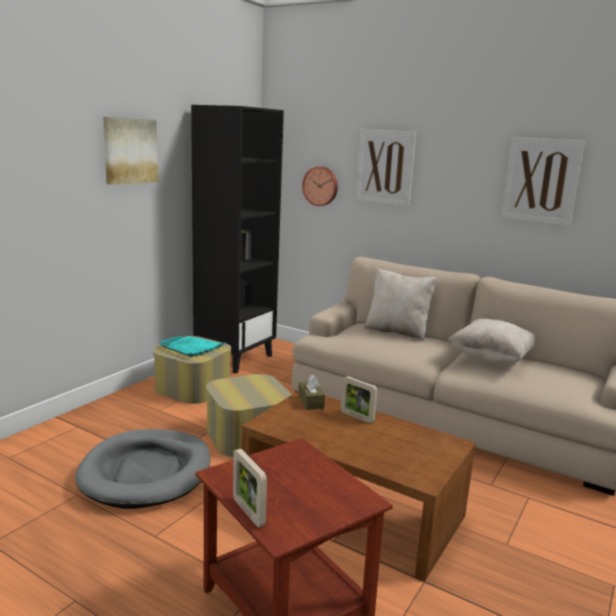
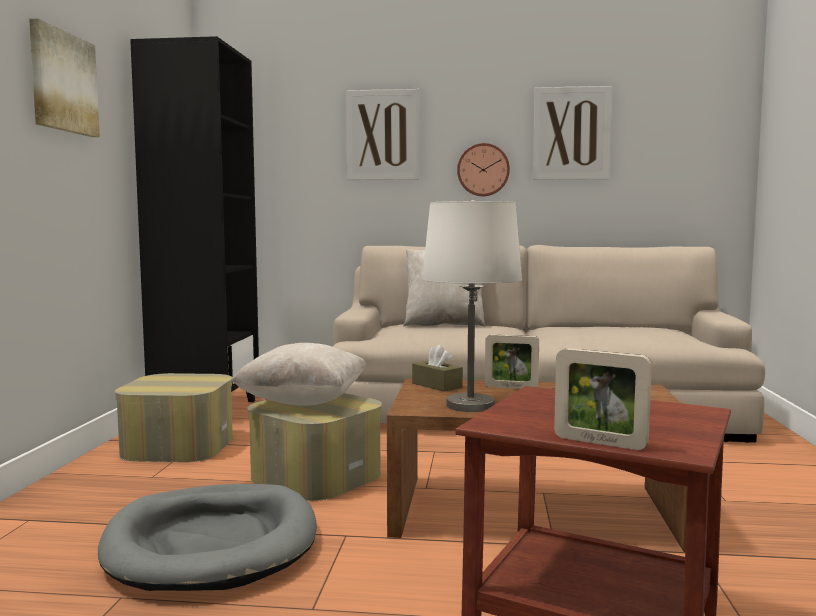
camera: 25 degrees left, 10 degrees down
turquoise tray [159,336,227,357] -> none
wall clock [302,166,338,206] -> wall clock moved to [457,143,510,196]
beige pillow [448,319,536,364] -> beige pillow moved to [230,343,366,406]
none -> white table lamp [422,200,522,412]

